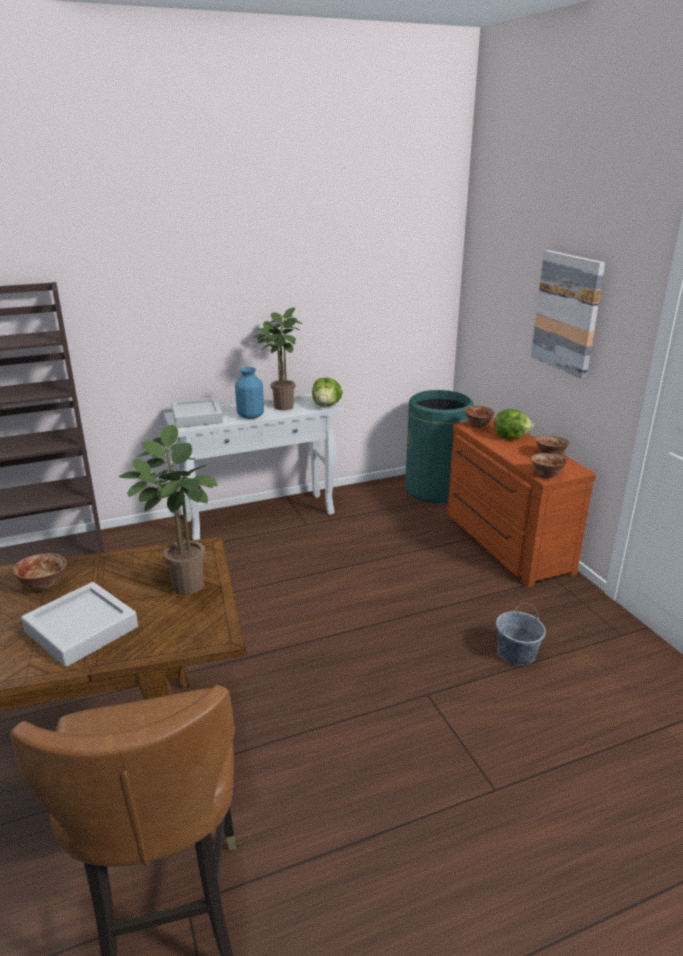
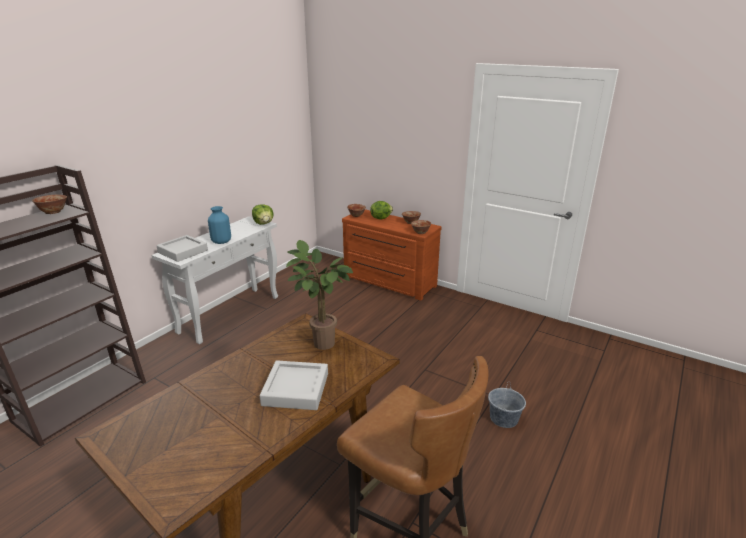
camera: 35 degrees left, 0 degrees up
bowl [13,553,67,592] -> bowl moved to [32,194,67,214]
potted plant [253,307,302,410] -> none
green trash can [405,390,474,503] -> none
grey bucket [496,603,546,666] -> grey bucket moved to [488,381,526,428]
picture [531,250,605,379] -> none

